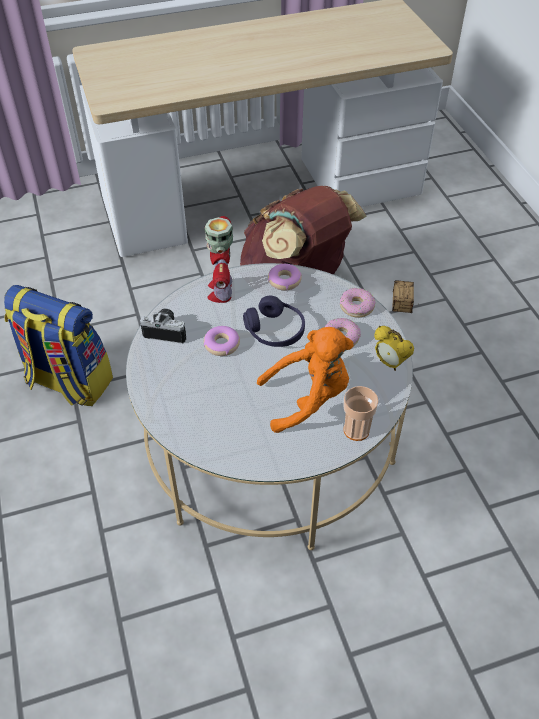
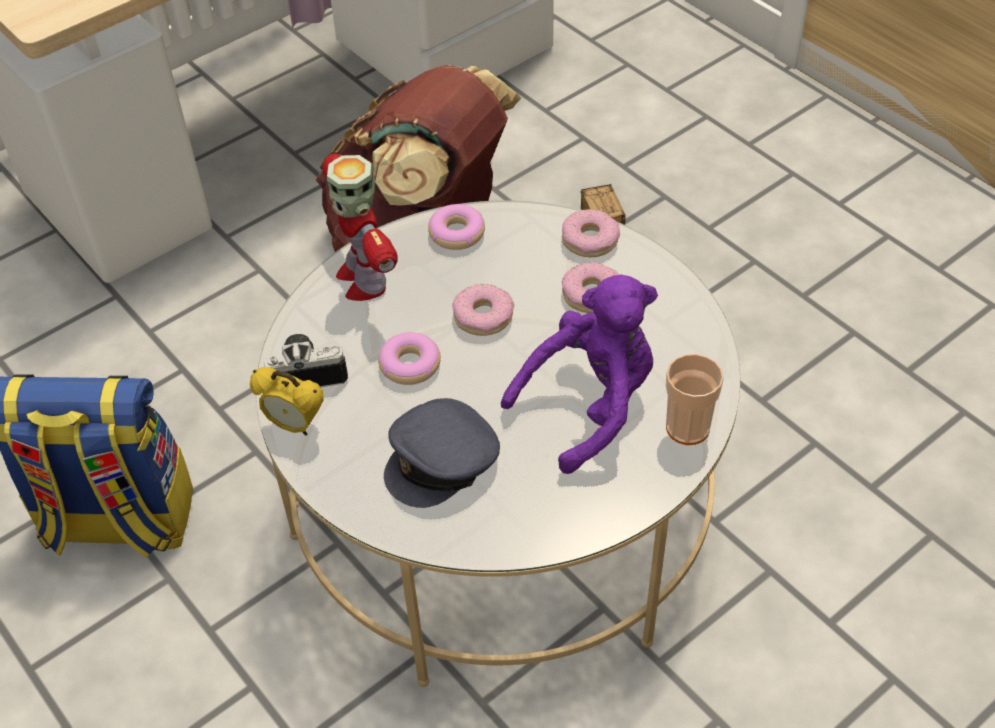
camera: 20 degrees left, 0 degrees up
purple headphones [243,296,305,347] -> donut [452,284,514,336]
orange plush toy [257,327,353,433] -> purple plush toy [501,274,658,474]
alarm clock [374,326,414,371] -> alarm clock moved to [250,367,323,436]
none -> grey cap [384,398,500,508]

